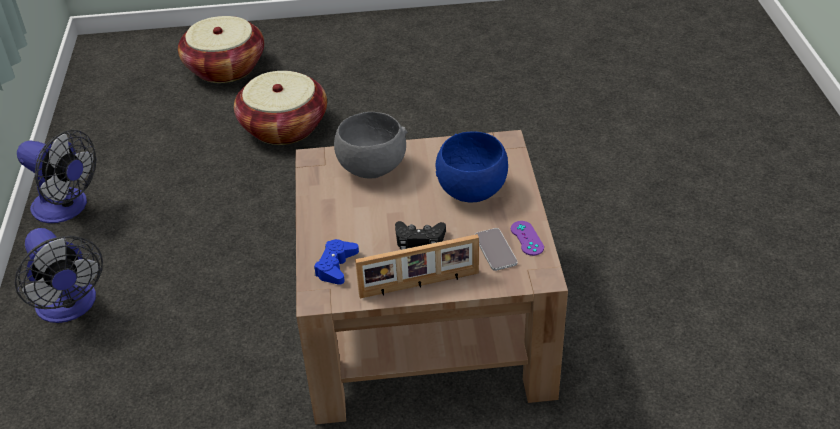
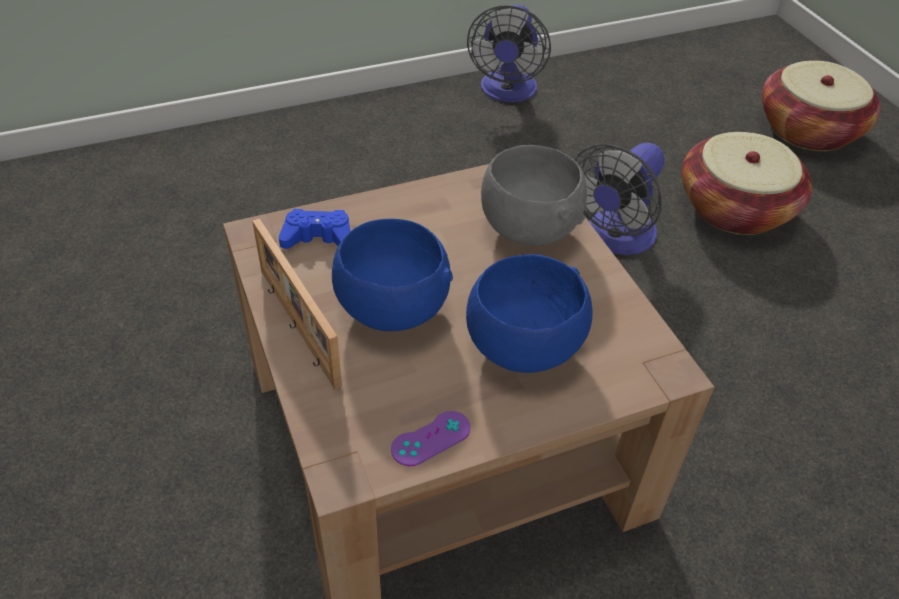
camera: 70 degrees right, 5 degrees up
fan [15,228,103,323] -> fan moved to [574,143,664,255]
black game controller [395,221,446,250] -> blue bowl [332,219,453,331]
phone [475,228,518,271] -> none

